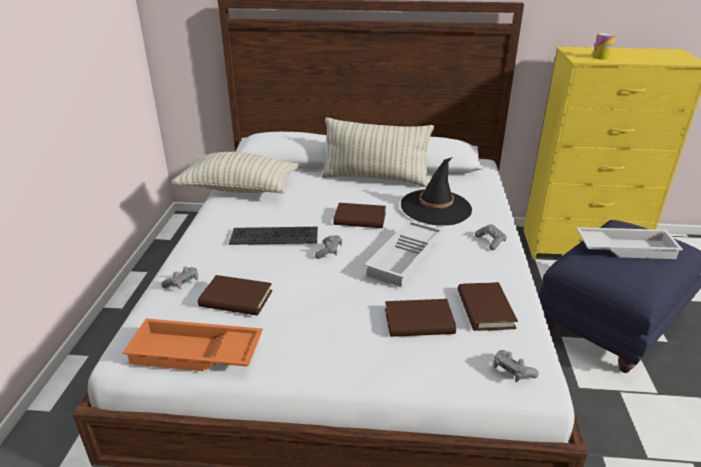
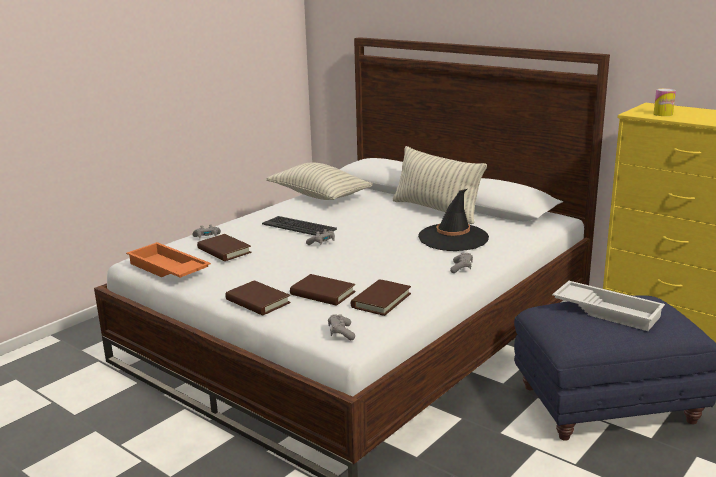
camera: 35 degrees right, 10 degrees down
brown book [333,203,386,228] -> brown book moved to [225,280,291,316]
white tray [364,220,444,287] -> none

